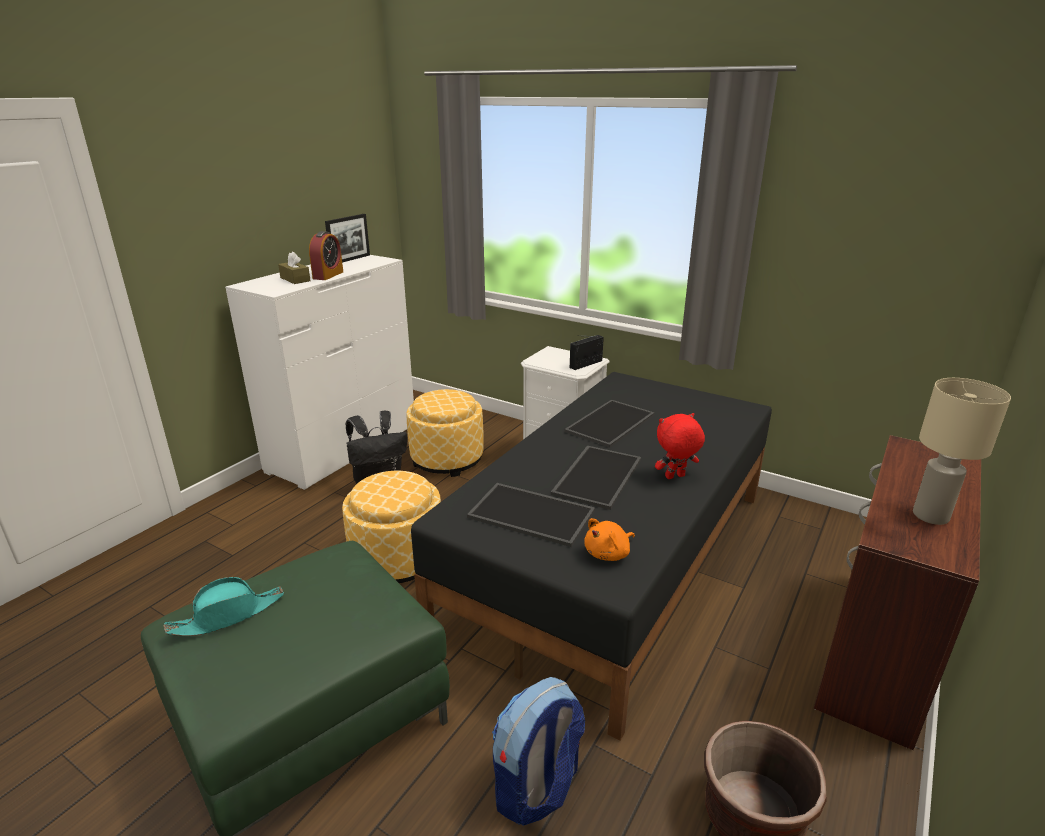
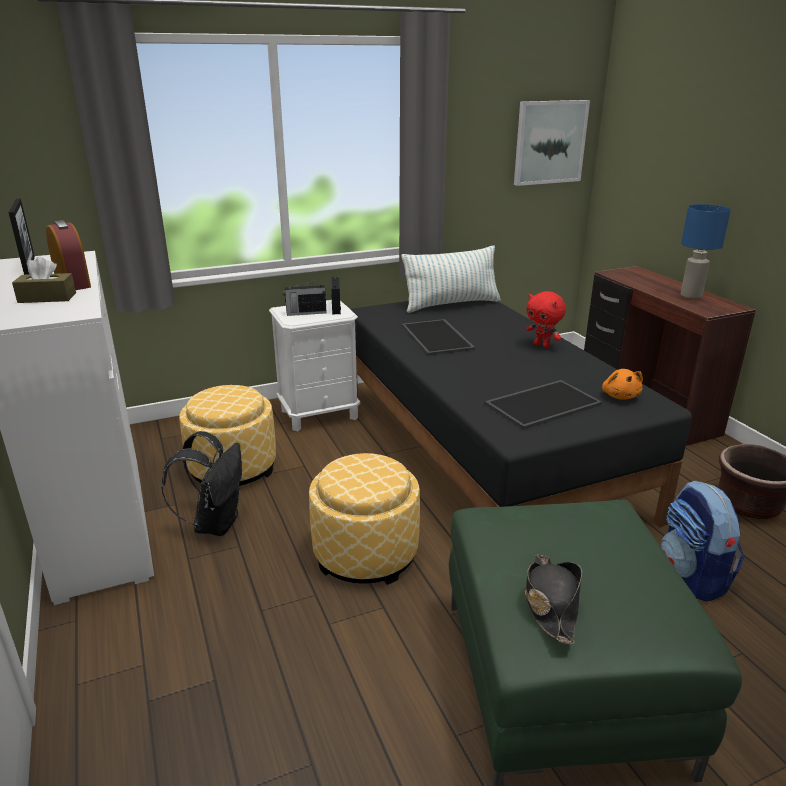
camera: 55 degrees left, 0 degrees up
turquoise hat [164,577,284,636] -> black hat [525,554,582,644]
tray [551,446,641,510] -> none
red plush toy [655,413,705,479] -> red plush toy turned 60 degrees counterclockwise [526,291,566,349]
beige table lamp [913,378,1011,525] -> blue table lamp [681,204,731,299]
none -> radio [283,279,327,316]
none -> pillow [401,245,501,313]
none -> picture [514,100,590,186]

